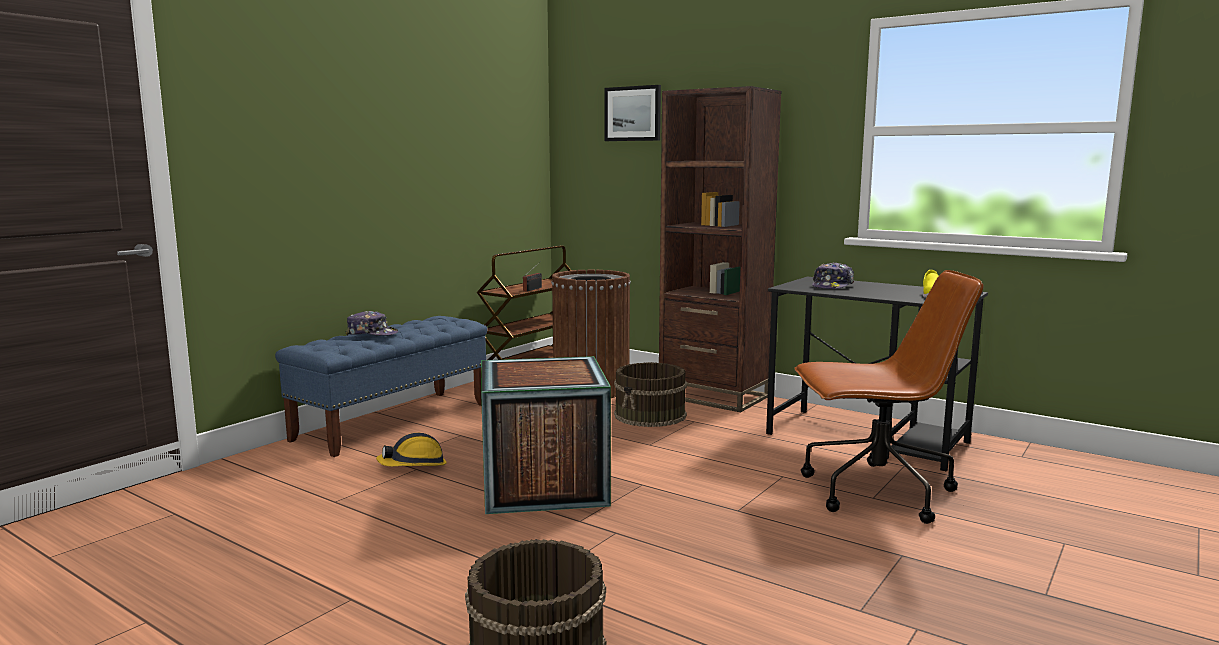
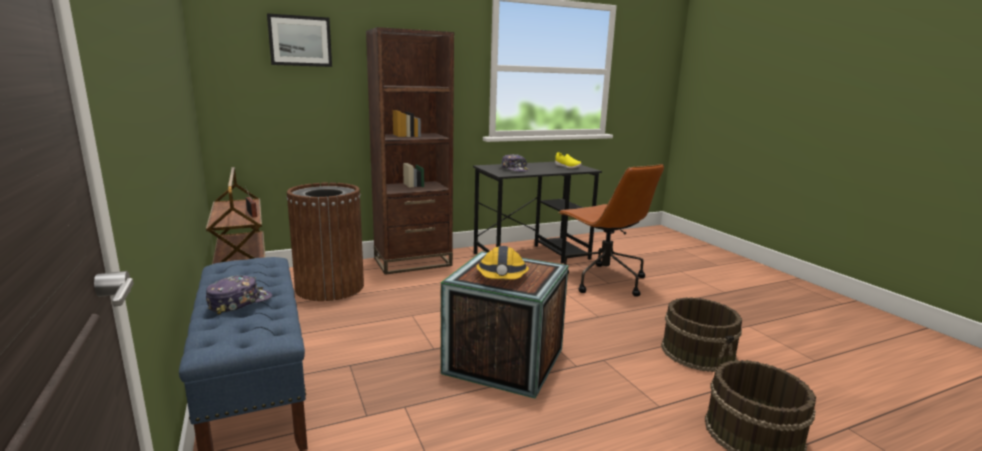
camera: 60 degrees left, 5 degrees up
hard hat [376,433,446,467] -> hard hat moved to [476,246,529,280]
brown bucket [614,362,687,427] -> brown bucket moved to [661,297,742,372]
brown office chair [794,270,984,524] -> brown office chair turned 120 degrees clockwise [558,164,664,297]

